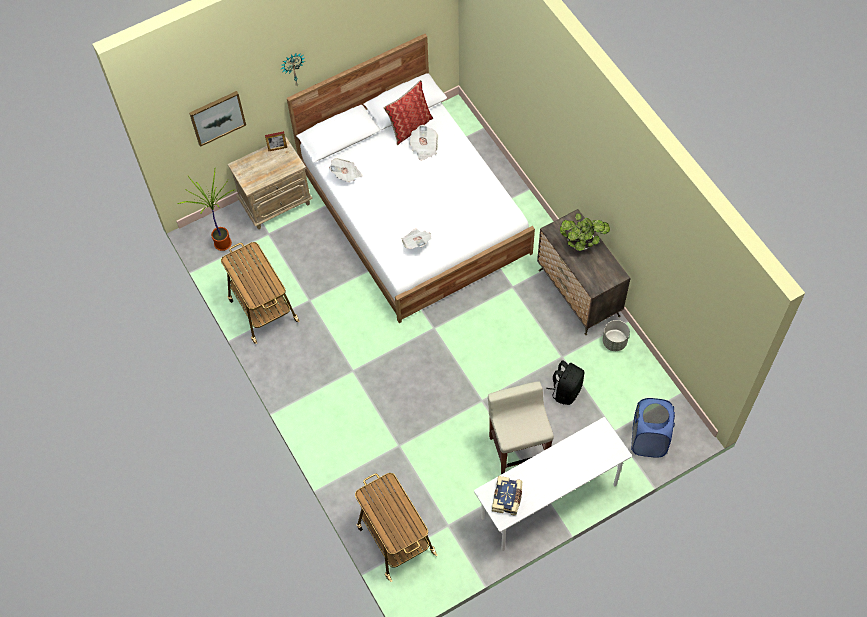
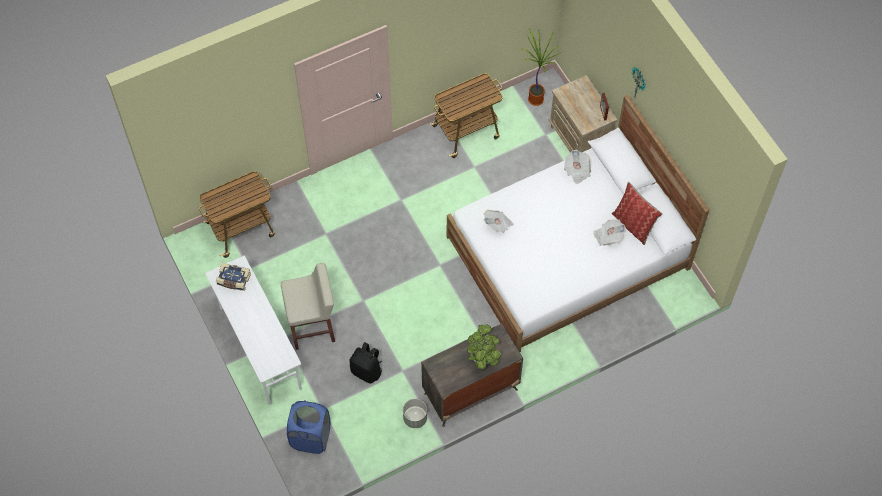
camera: 90 degrees right, 0 degrees up
picture [189,91,246,147] -> none

